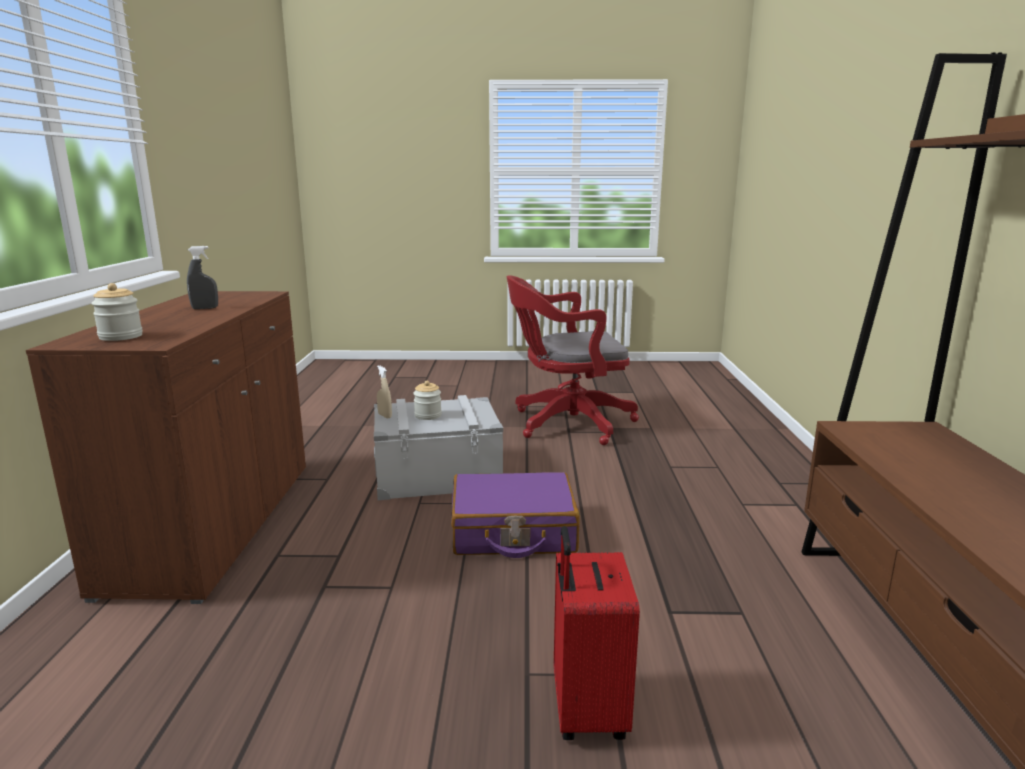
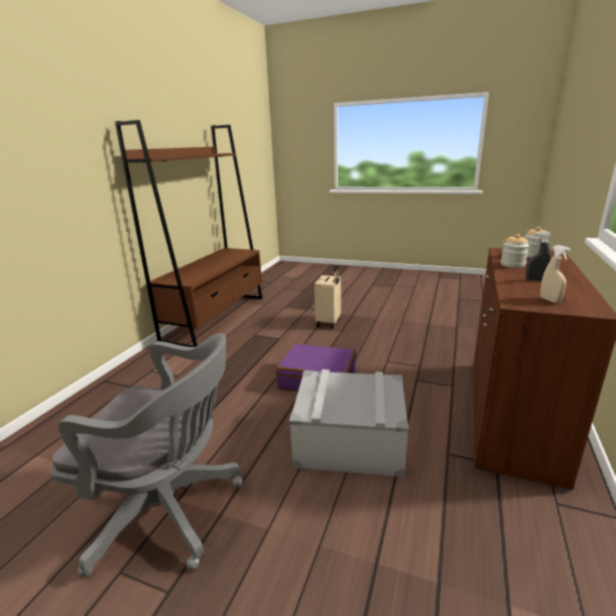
camera: 160 degrees left, 5 degrees up
beige spray bottle [377,365,392,419] -> beige spray bottle moved to [540,245,571,303]
jar [413,381,442,420] -> jar moved to [501,234,529,268]
red office chair [507,275,639,445] -> grey office chair [51,333,243,577]
red suitcase [554,526,640,740] -> beige suitcase [314,266,341,328]

